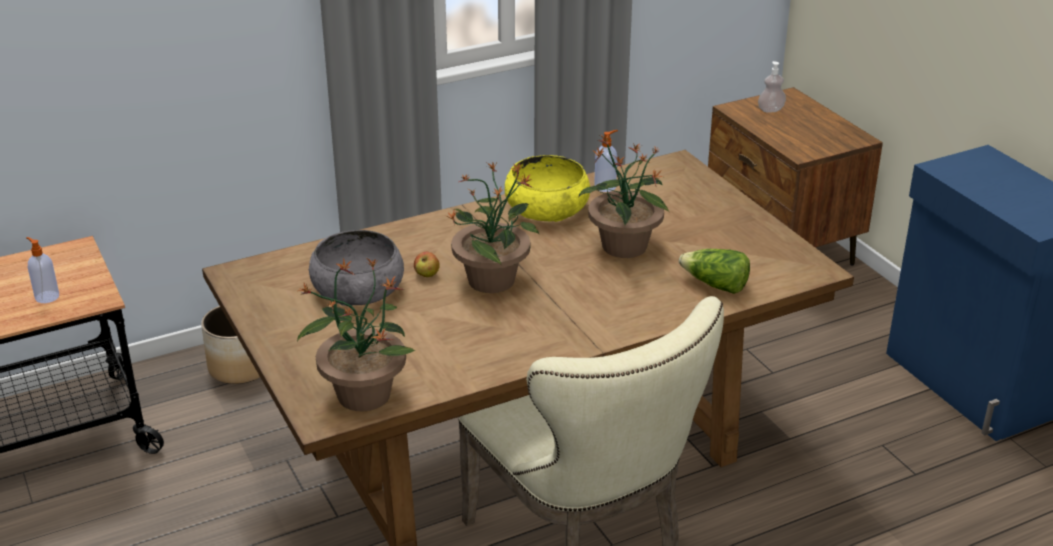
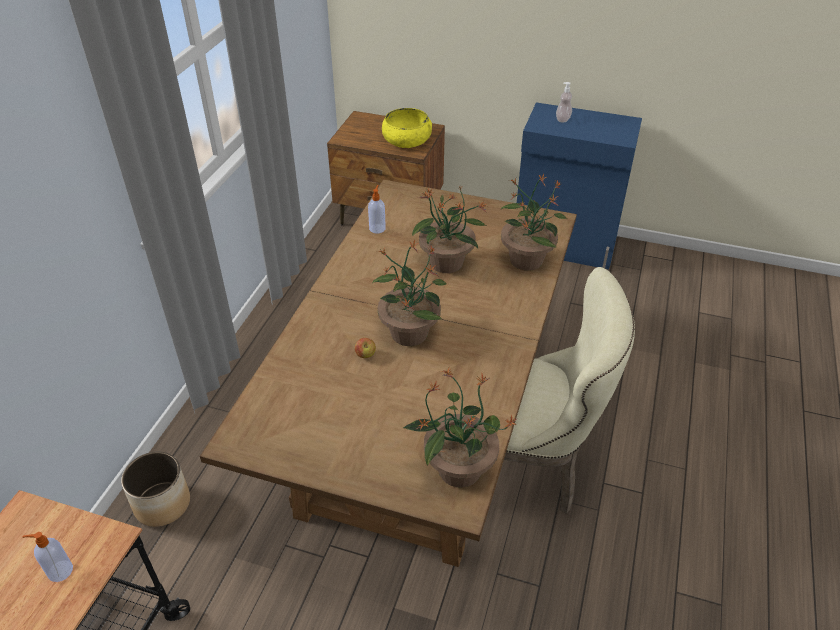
camera: 45 degrees left, 10 degrees up
grey bowl [308,230,404,306] -> none
yellow bowl [505,155,590,222] -> yellow bowl moved to [382,108,432,148]
lettuce [679,249,750,294] -> potted plant [500,173,567,271]
soap dispenser [758,61,786,113] -> soap dispenser moved to [556,82,572,123]

